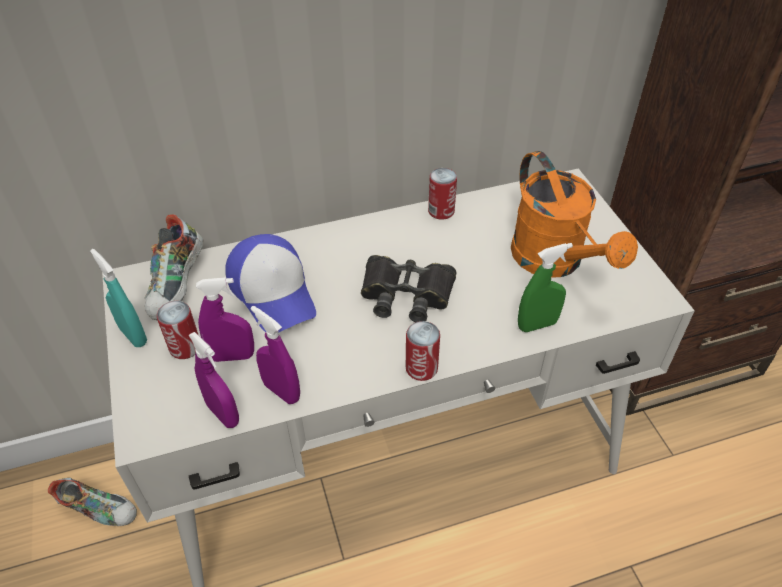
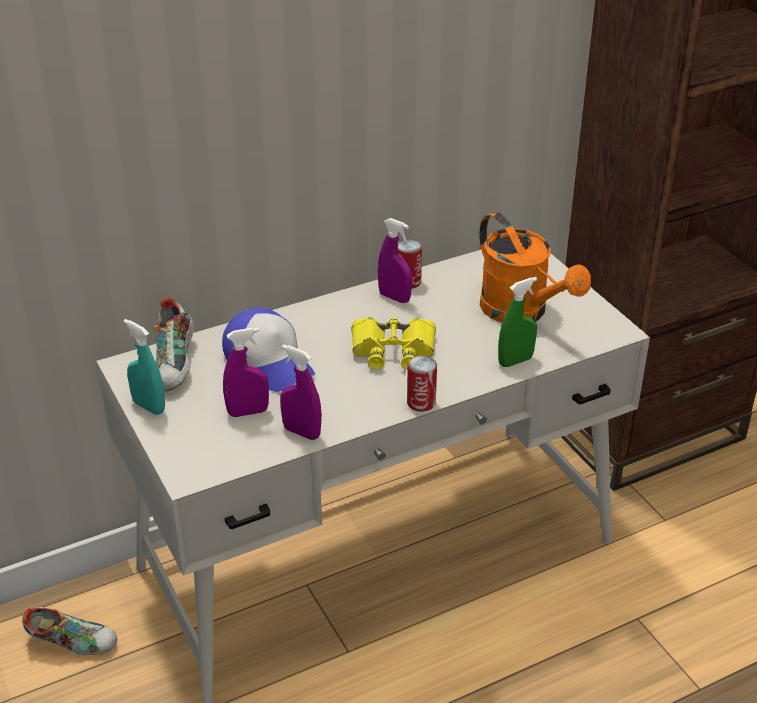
camera: 10 degrees left, 10 degrees down
can [157,301,198,359] -> none
purple spray bottle [188,332,239,428] -> purple spray bottle moved to [378,218,412,303]
black binoculars [361,255,456,322] -> yellow binoculars [351,317,436,370]

